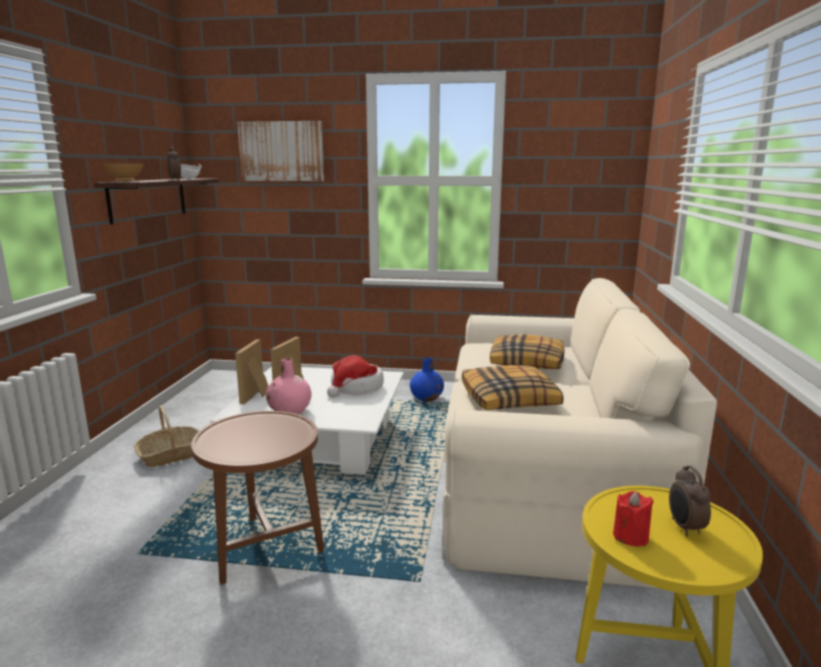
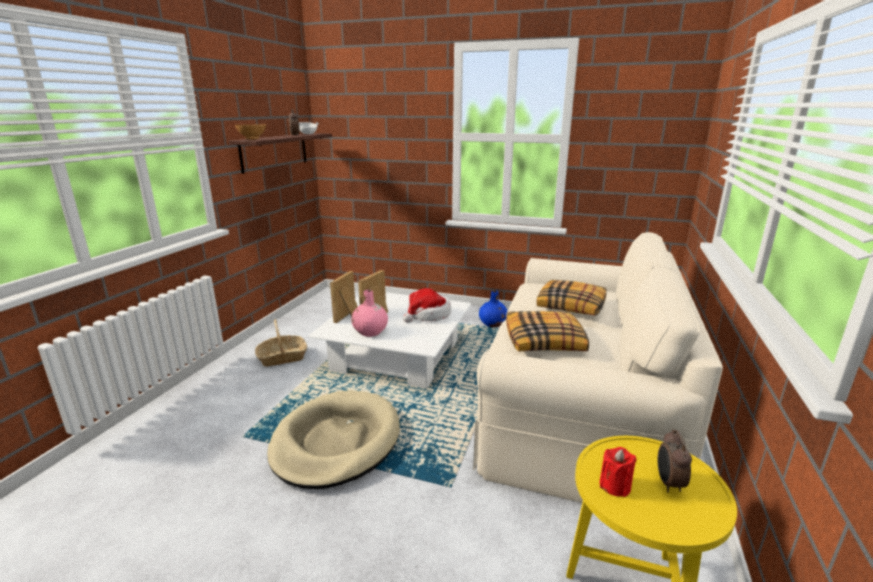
camera: 10 degrees right, 5 degrees up
brown side table [191,411,324,585] -> beige dog bed [267,390,400,489]
picture [237,121,325,181] -> none

